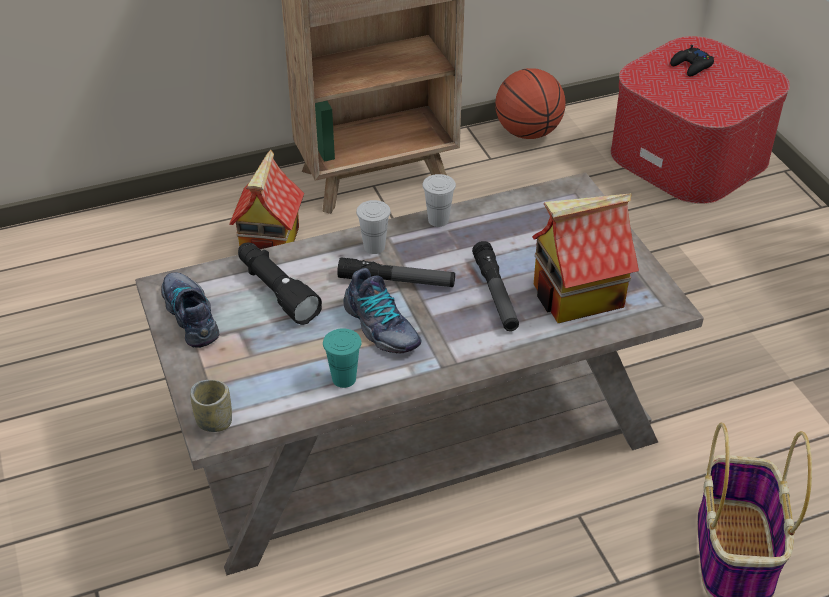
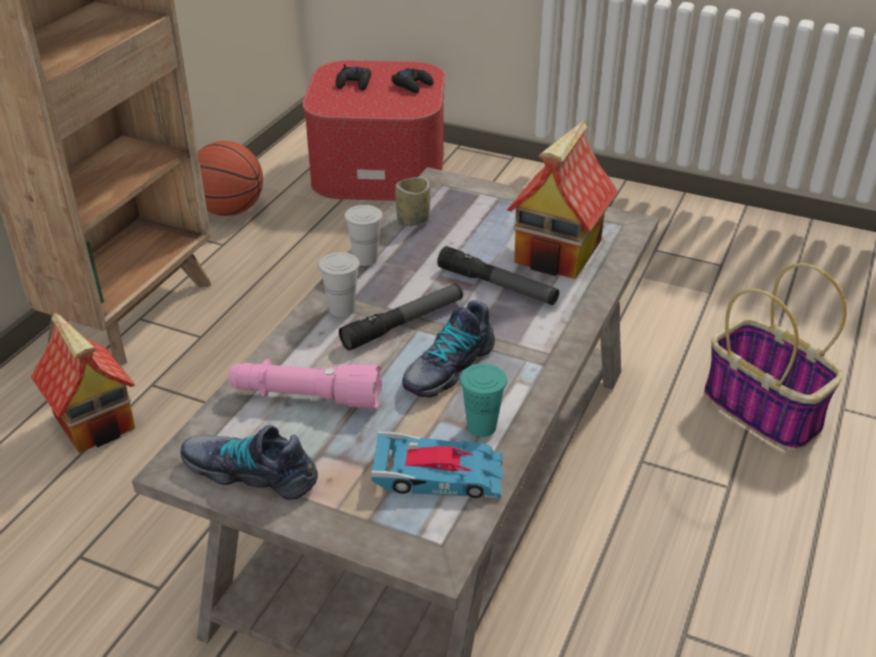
camera: 45 degrees left, 5 degrees down
cup [190,380,232,432] -> cup moved to [395,177,430,226]
black flashlight [238,242,322,325] -> pink flashlight [228,359,382,409]
shoe [343,268,421,354] -> shoe turned 120 degrees clockwise [402,300,495,398]
none -> toy car [371,431,503,498]
none -> black game controller [392,68,434,93]

